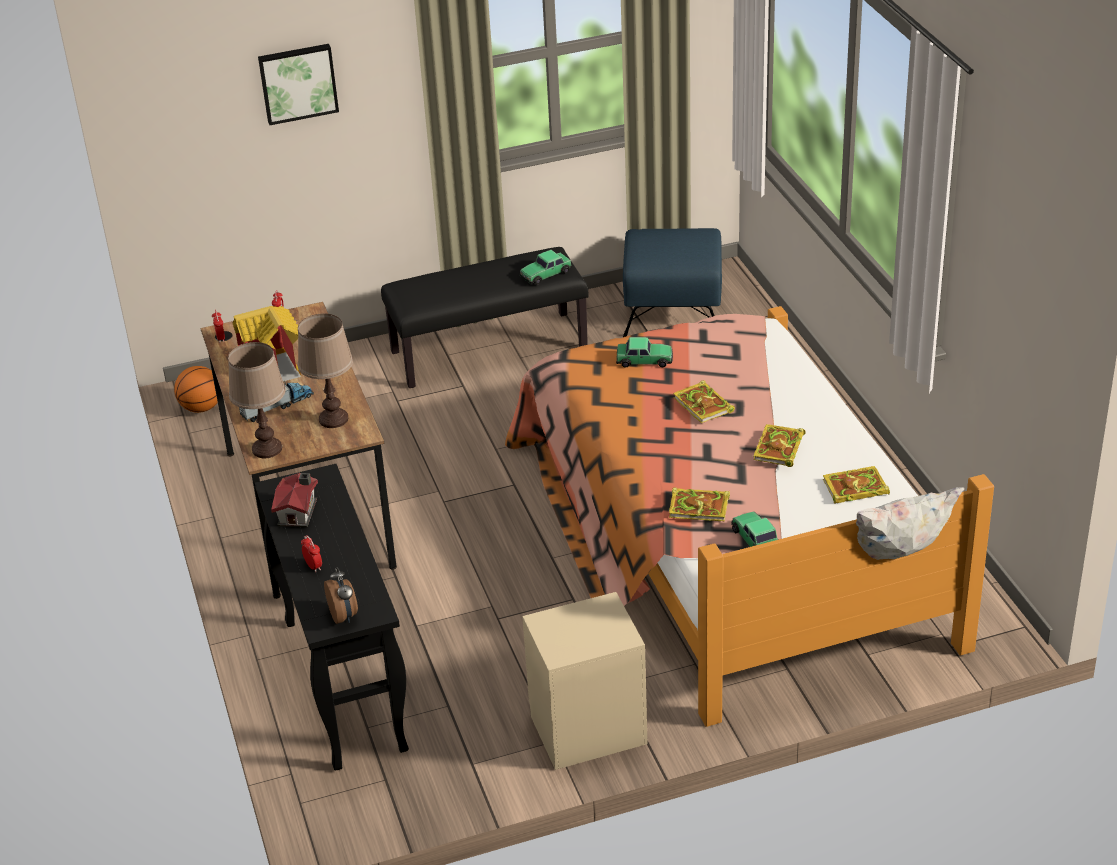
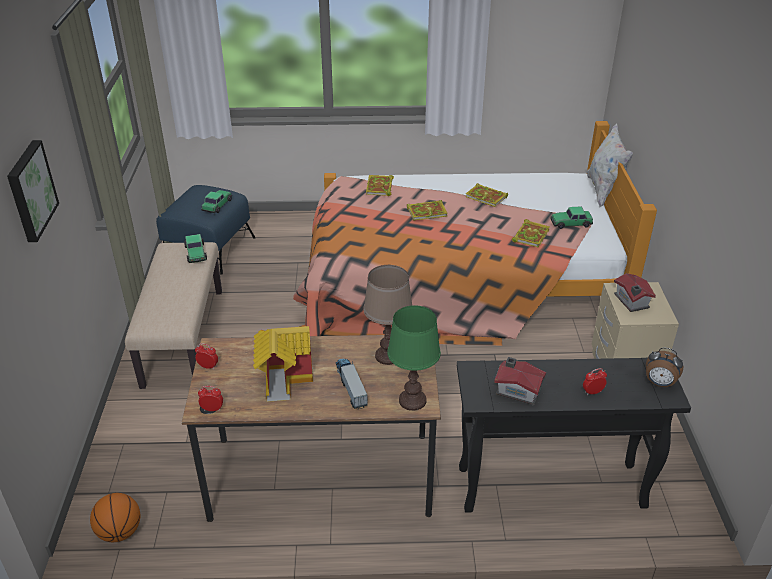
camera: 75 degrees left, 0 degrees up
brown table lamp [228,342,286,458] -> green table lamp [387,305,441,411]
alarm clock [324,567,358,624] -> alarm clock turned 150 degrees counterclockwise [646,347,683,387]
black bench [381,247,588,388] -> beige bench [125,242,222,389]
toy car [616,337,673,368] -> toy car moved to [201,190,232,213]
book [823,466,890,504] -> book moved to [366,175,394,196]
none -> toy house [614,273,656,312]

